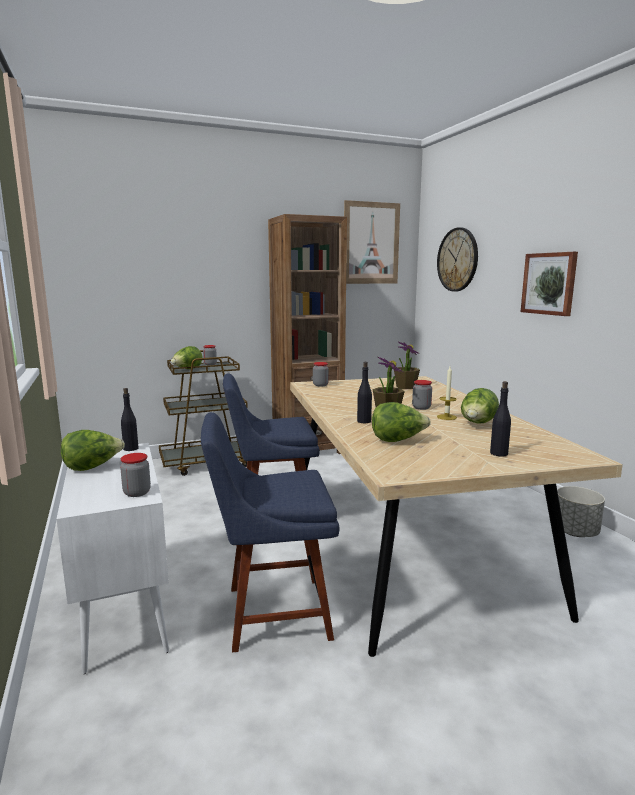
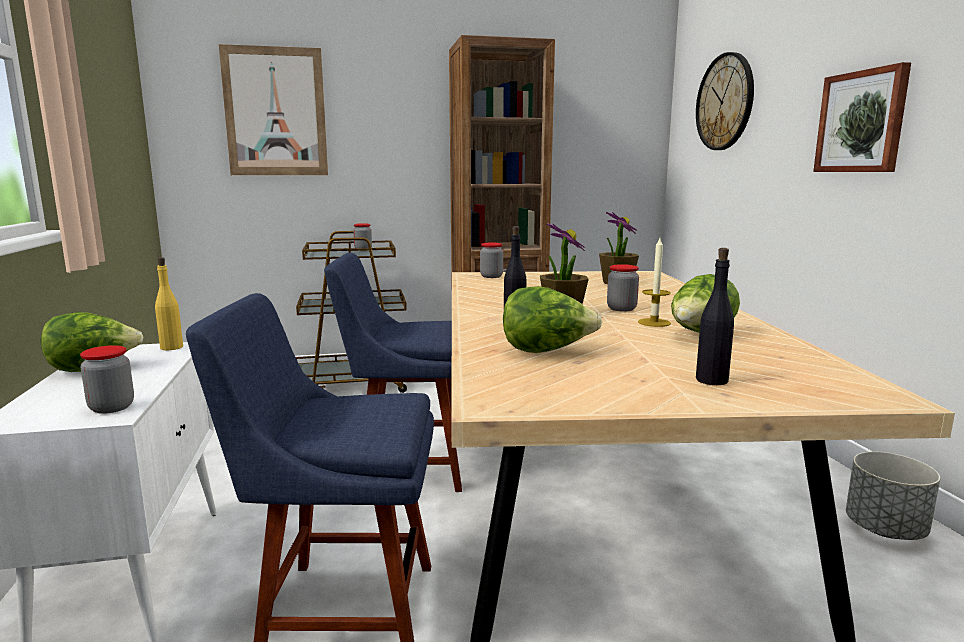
camera: 10 degrees right, 0 degrees up
black bottle [121,388,138,451] -> yellow bottle [155,257,183,350]
lettuce [171,346,203,369] -> none
picture [344,200,400,284] -> picture moved to [219,44,328,175]

